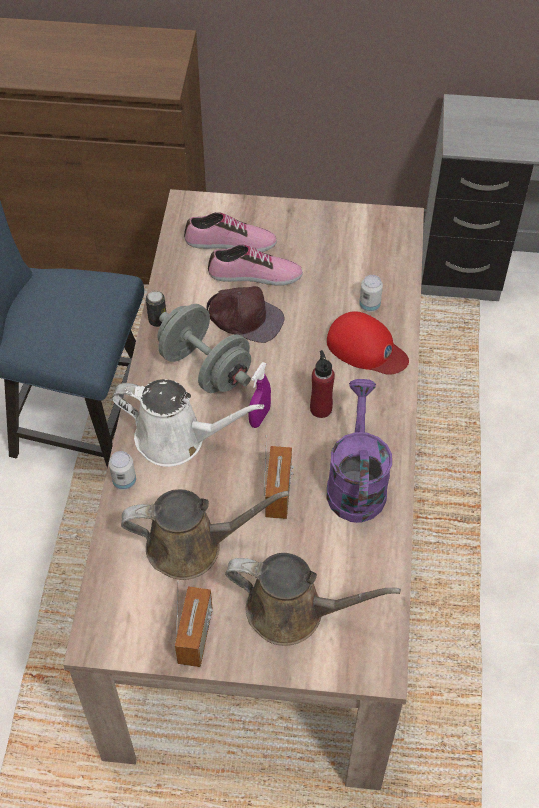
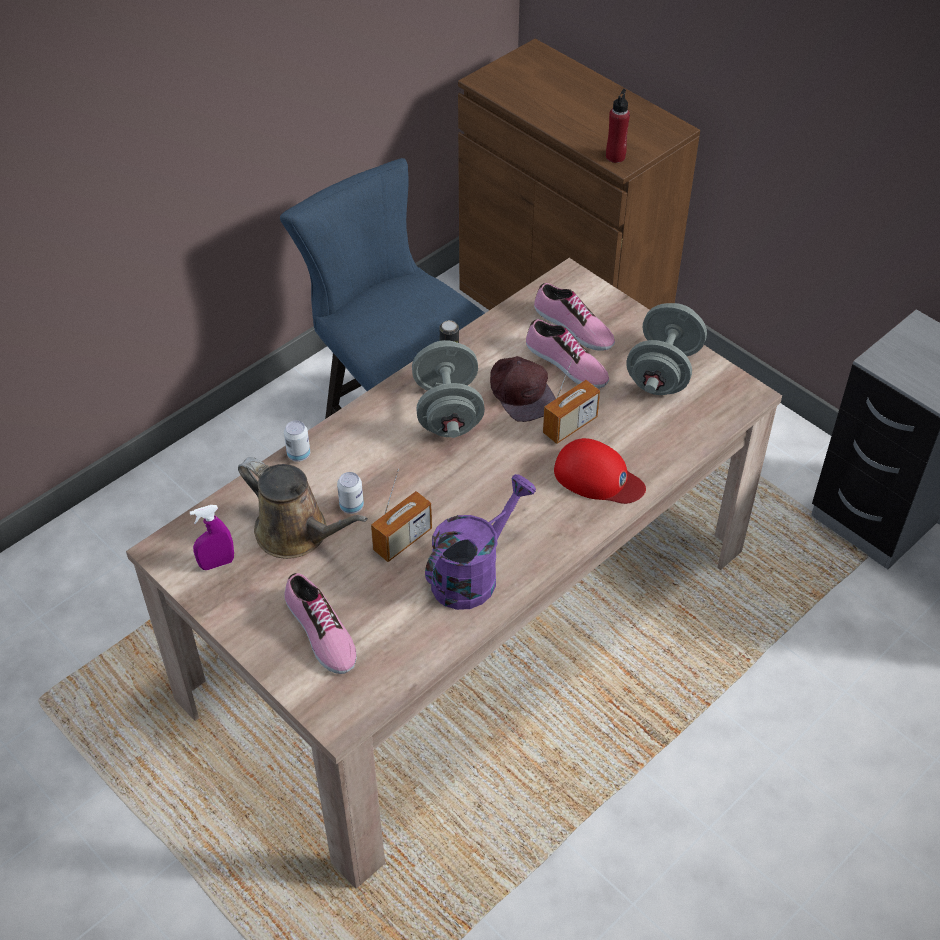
camera: 40 degrees right, 5 degrees down
white watering can [112,379,264,467] -> none
radio [175,581,213,667] -> radio moved to [543,355,600,444]
brown watering can [225,553,401,646] -> shoe [285,573,357,674]
purple spray bottle [248,362,271,428] -> purple spray bottle moved to [190,505,234,570]
red bottle [310,350,335,418] -> red bottle moved to [606,89,630,163]
red cap [327,311,409,375] -> red cap turned 45 degrees counterclockwise [554,438,646,504]
can [359,275,383,312] -> can moved to [337,472,364,514]
none -> grey dumbbell [626,303,707,395]

